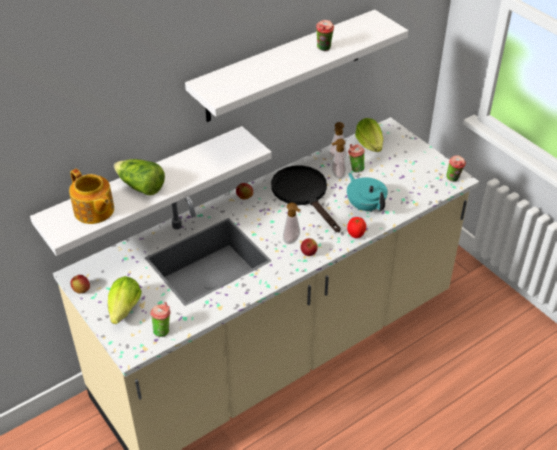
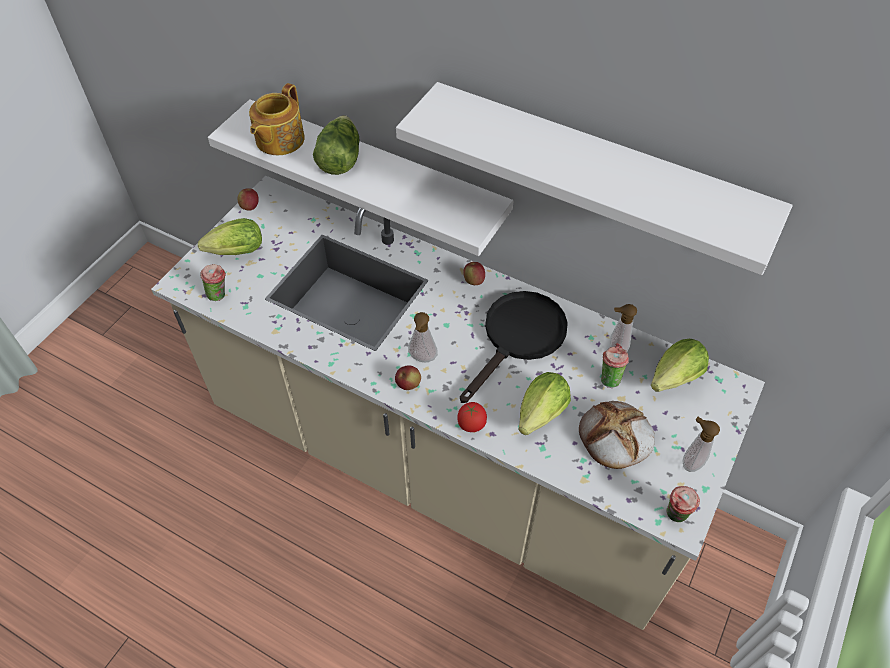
camera: 65 degrees right, 10 degrees up
cup [316,20,334,51] -> none
soap dispenser [331,139,346,179] -> soap dispenser moved to [682,417,720,472]
turquoise teapot [347,173,388,212] -> lettuce [518,372,571,435]
none -> bread [579,401,655,469]

